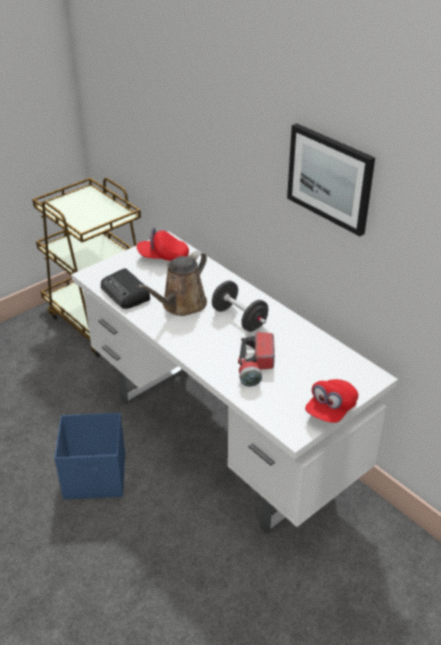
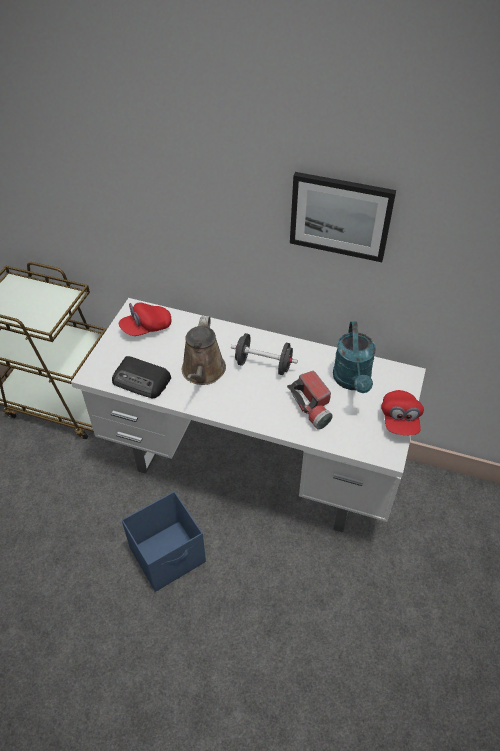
camera: 30 degrees left, 10 degrees up
none -> turquoise watering can [333,321,376,393]

